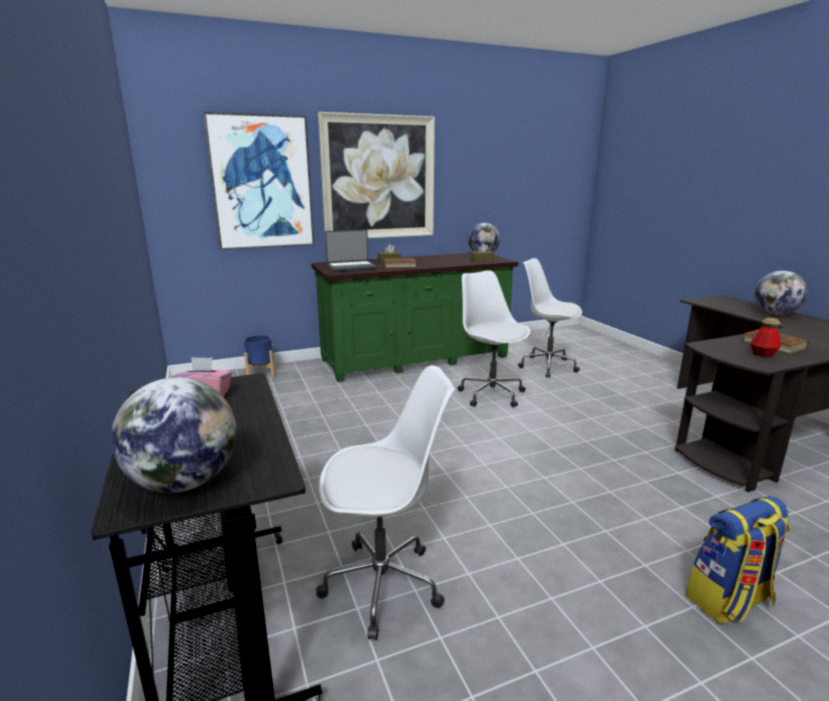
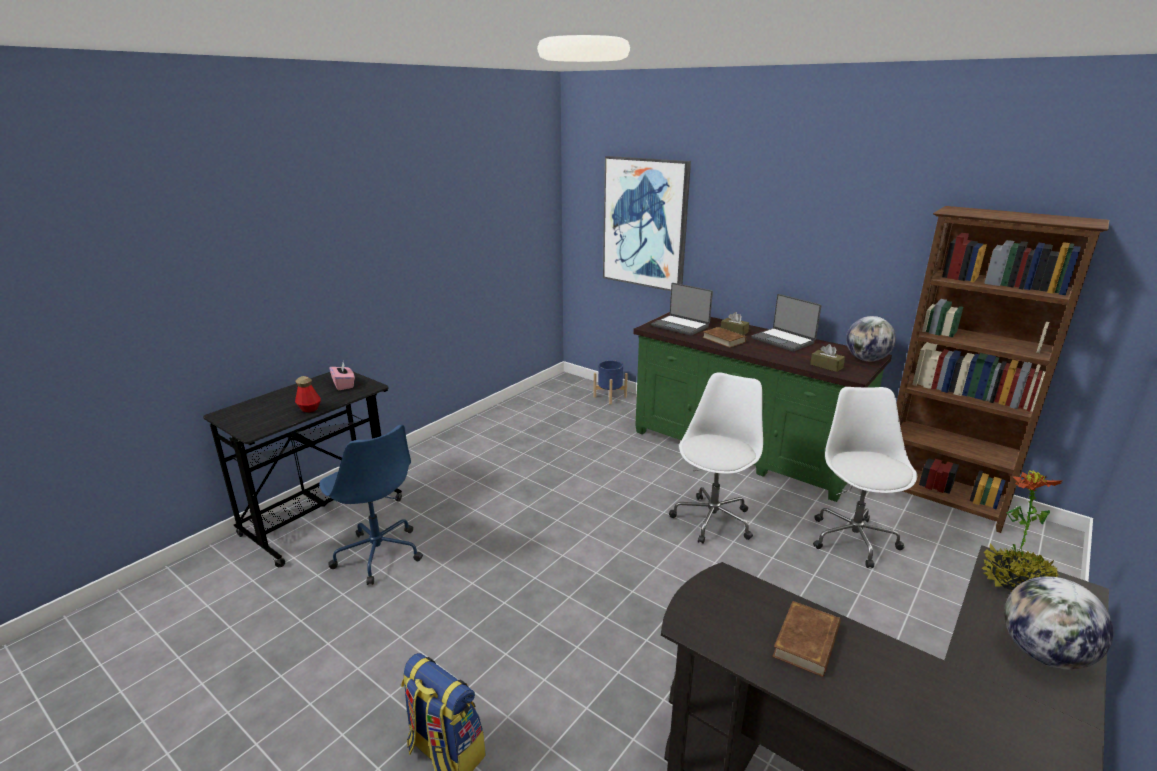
camera: 60 degrees right, 5 degrees up
globe [111,377,237,493] -> none
white office chair [316,365,455,640] -> blue office chair [319,425,423,585]
picture [318,112,435,238] -> none
bottle [750,318,781,357] -> bottle moved to [295,376,321,413]
none -> laptop [751,294,821,352]
none -> brown bookcase [896,206,1109,533]
none -> potted plant [981,470,1062,592]

